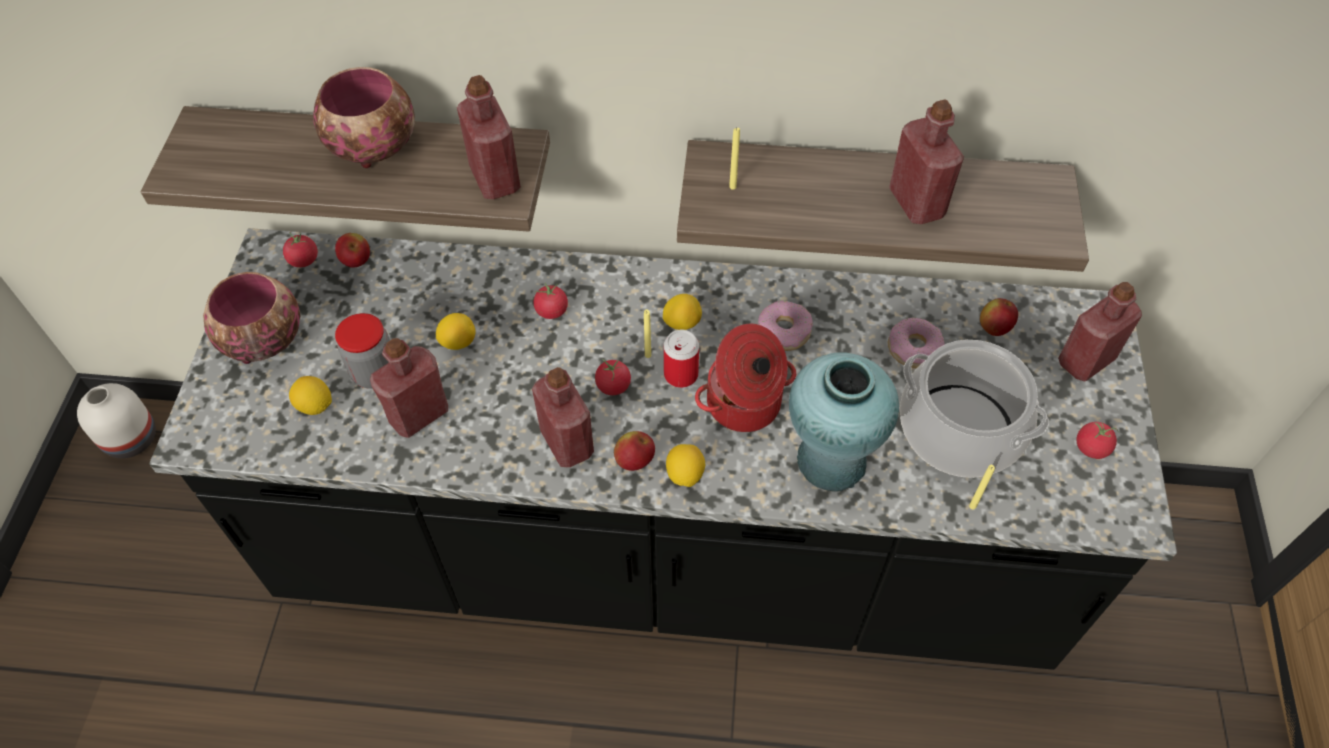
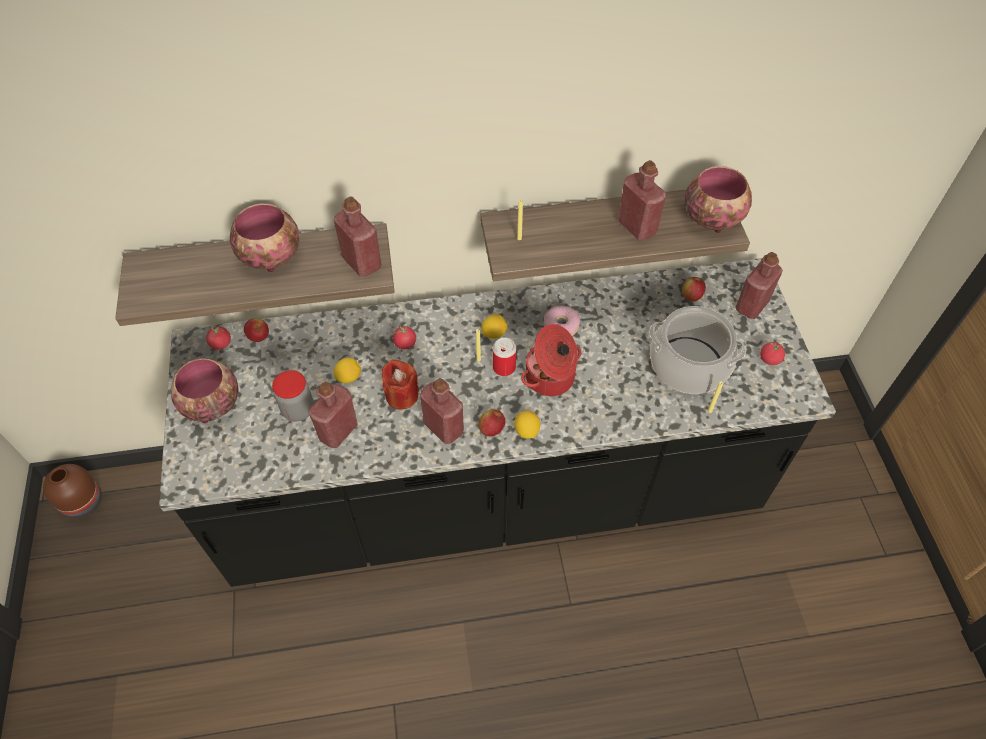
camera: 15 degrees left, 0 degrees up
white vase [77,383,156,458] -> brown vase [43,464,102,518]
lemon [289,376,332,415] -> none
tomato [595,359,631,395] -> none
turquoise vase [789,352,899,492] -> none
donut [888,318,944,368] -> none
none -> red candle [382,359,419,409]
none -> bowl [684,166,752,233]

